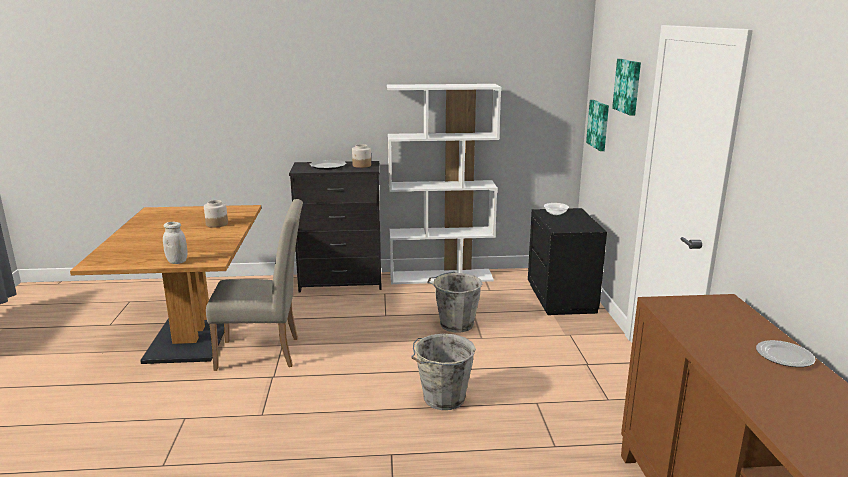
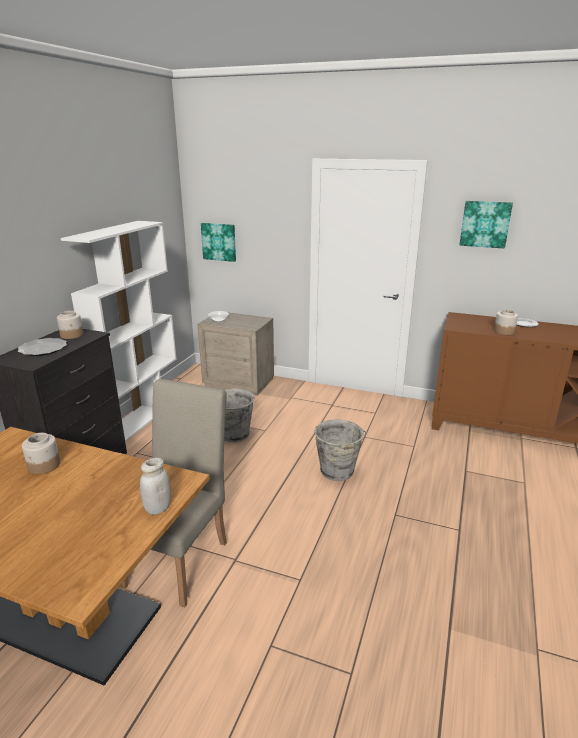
camera: 65 degrees left, 5 degrees up
black nightstand [528,208,607,315] -> beige nightstand [198,313,274,396]
picture [612,59,641,116] -> picture moved to [460,201,513,249]
none -> jar [494,309,518,335]

